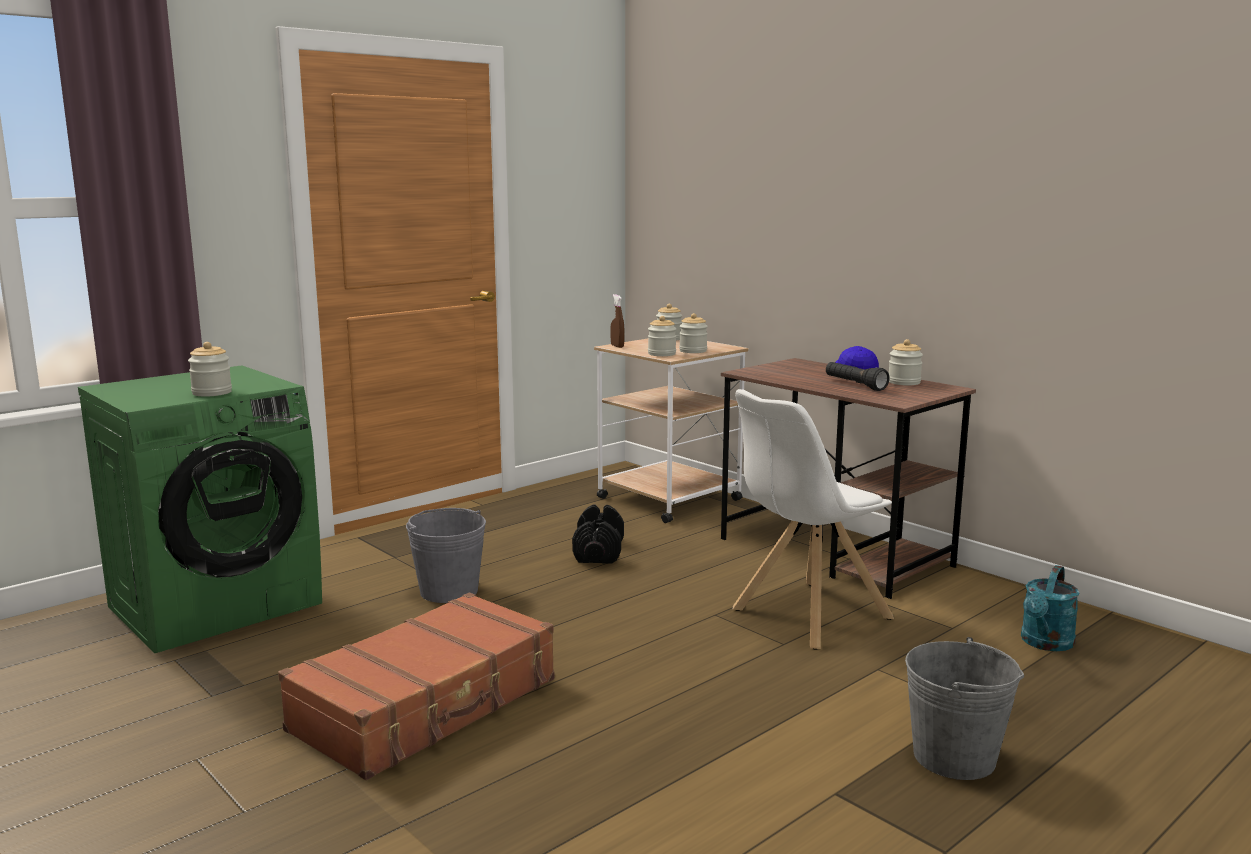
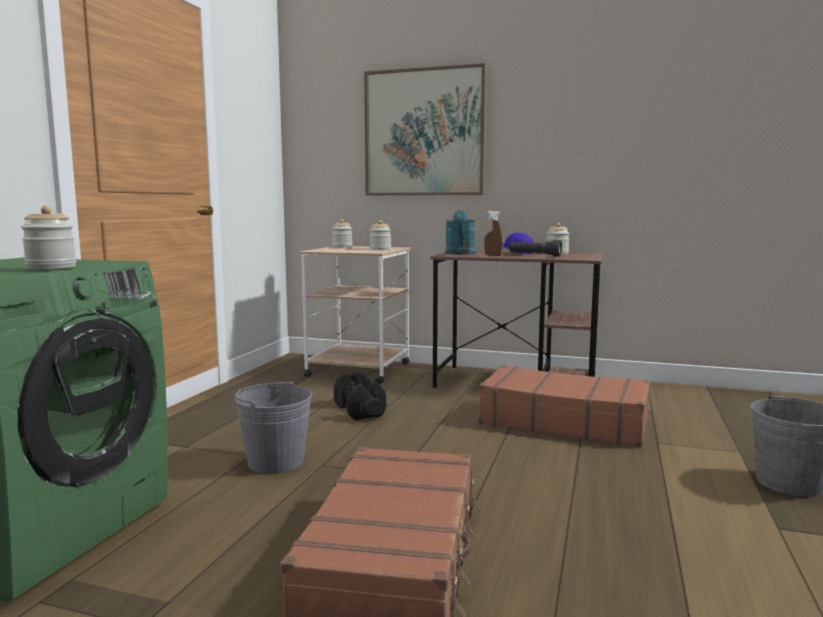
camera: 30 degrees left, 5 degrees down
brown spray bottle [610,294,625,348] -> brown spray bottle moved to [484,211,503,256]
jar [648,316,676,356] -> none
white chair [733,389,894,649] -> brown suitcase [478,365,650,447]
turquoise watering can [1021,565,1080,651] -> turquoise watering can moved to [445,210,476,255]
none -> picture [364,63,486,195]

